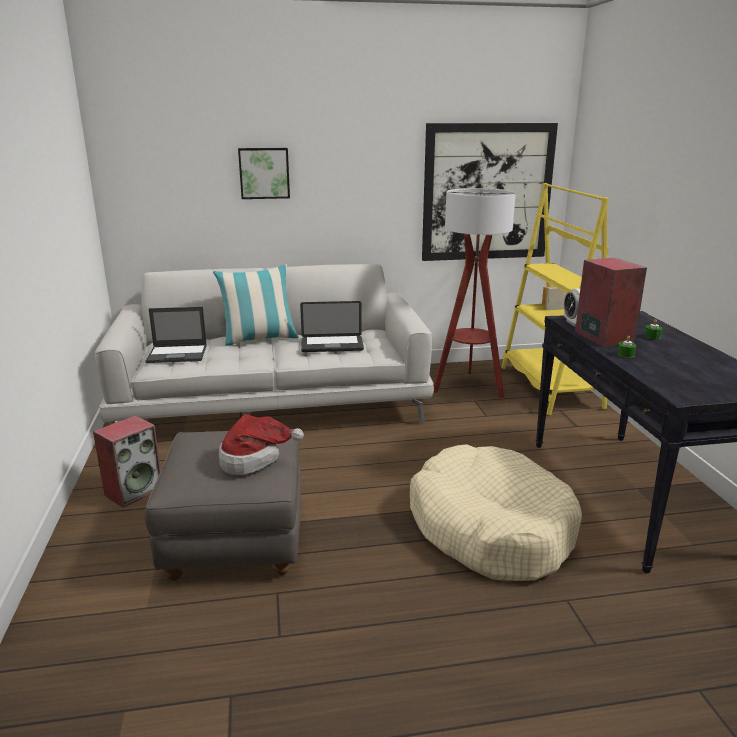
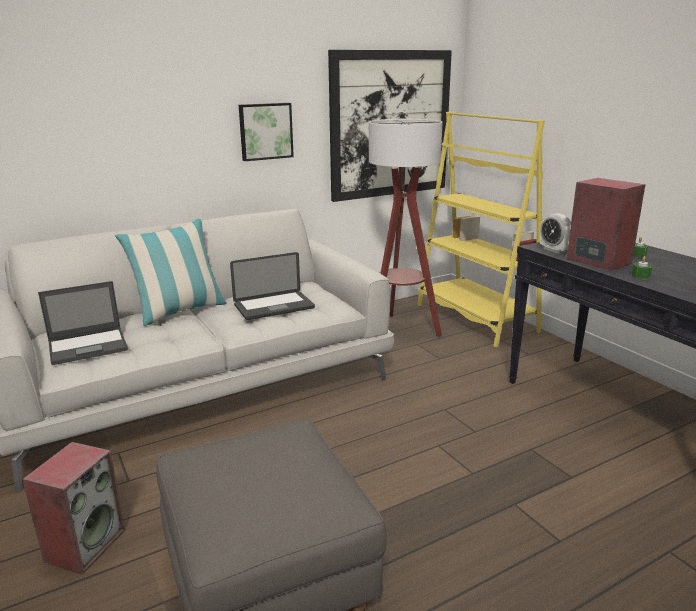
camera: 20 degrees left, 0 degrees up
hat [219,414,304,475] -> none
picture [238,148,290,199] -> picture moved to [239,103,294,161]
beige dog bed [410,444,582,581] -> none

